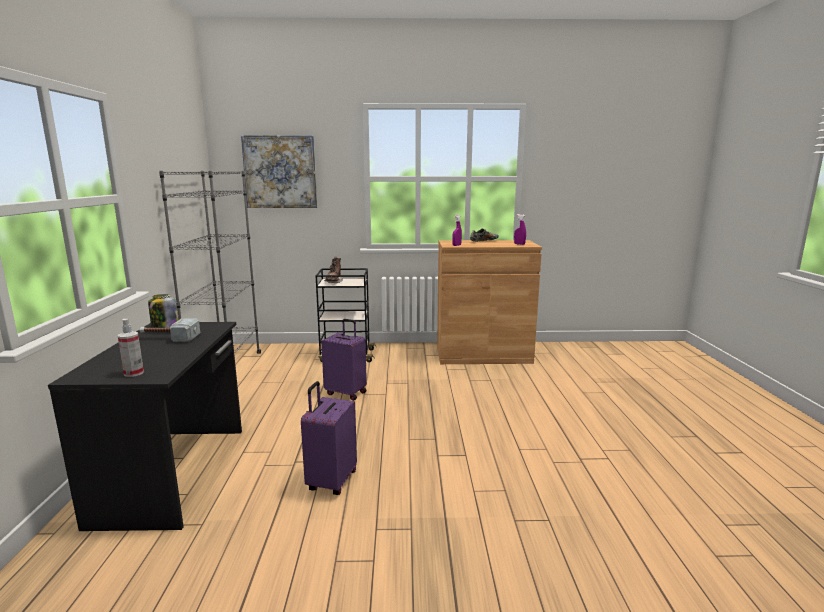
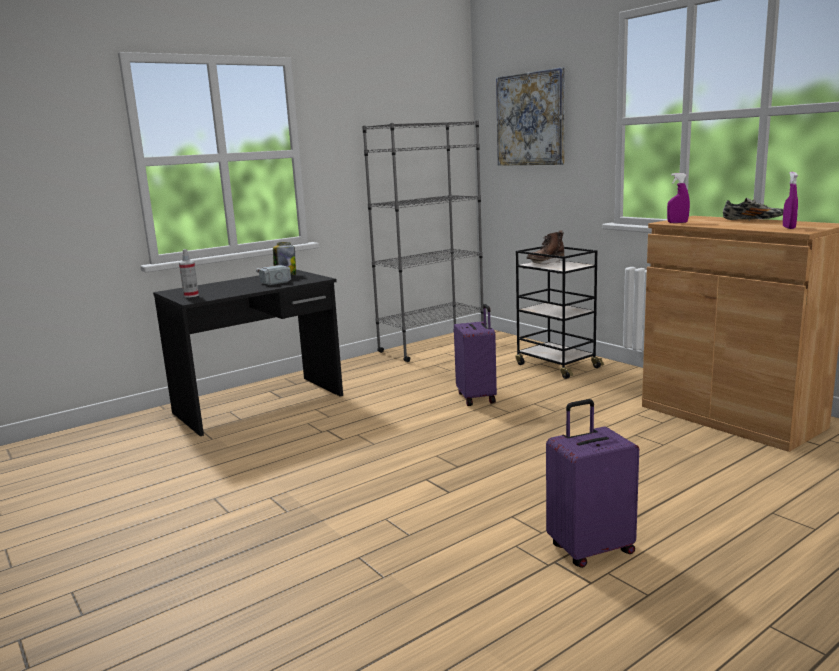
camera: 55 degrees right, 0 degrees up
purple suitcase [301,381,357,495] -> purple suitcase moved to [546,399,639,568]

